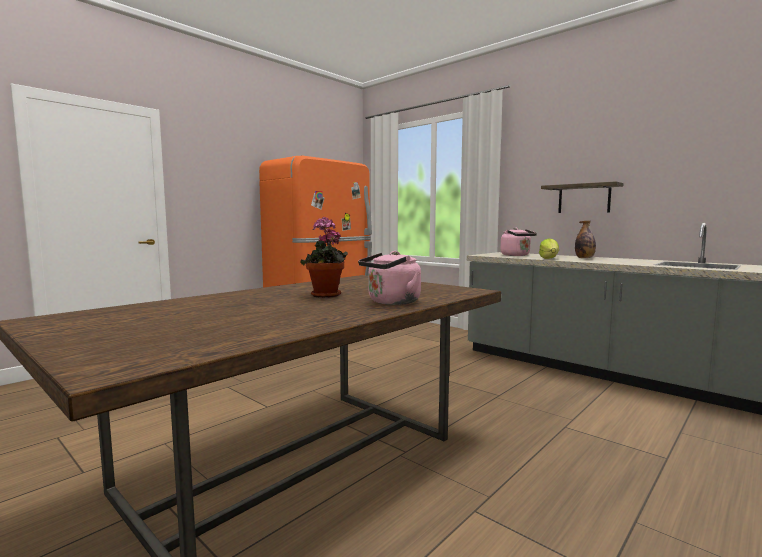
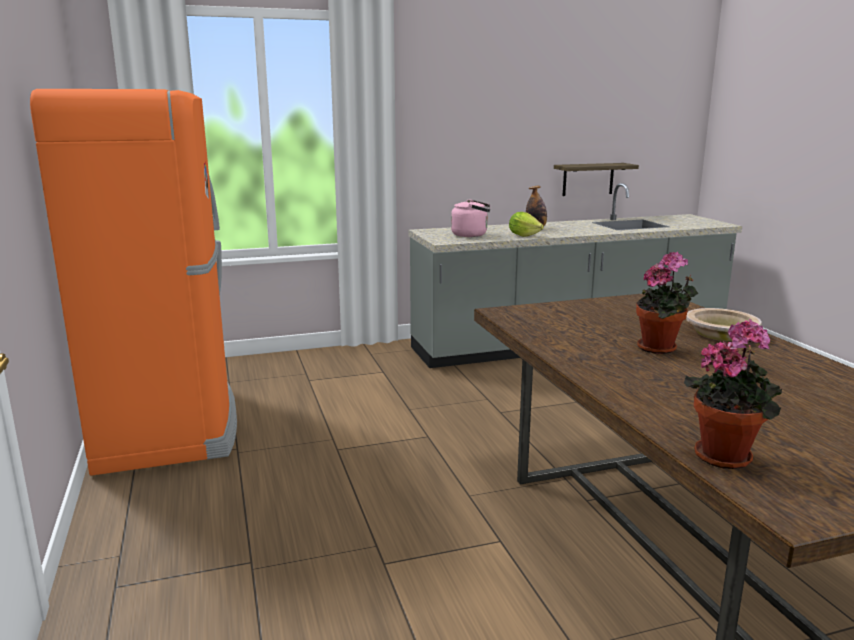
camera: 60 degrees left, 10 degrees up
pink kettle [358,251,421,305] -> beige bowl [686,308,762,341]
shelf [541,181,624,213] -> shelf moved to [554,163,639,196]
none -> potted plant [684,319,782,469]

